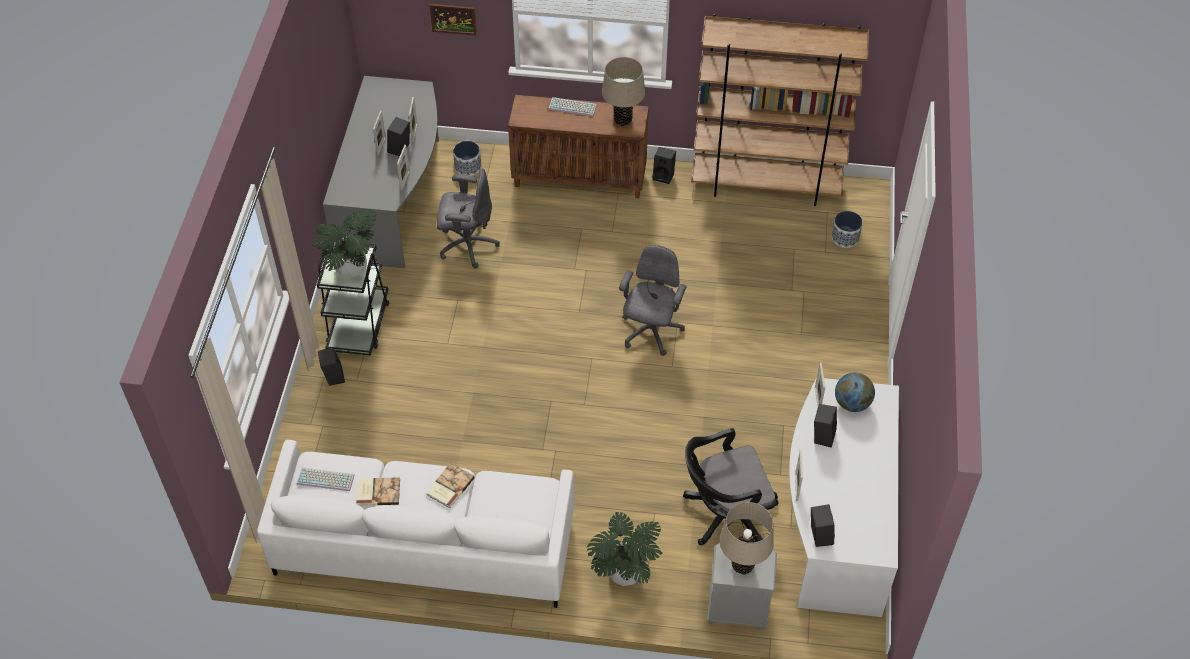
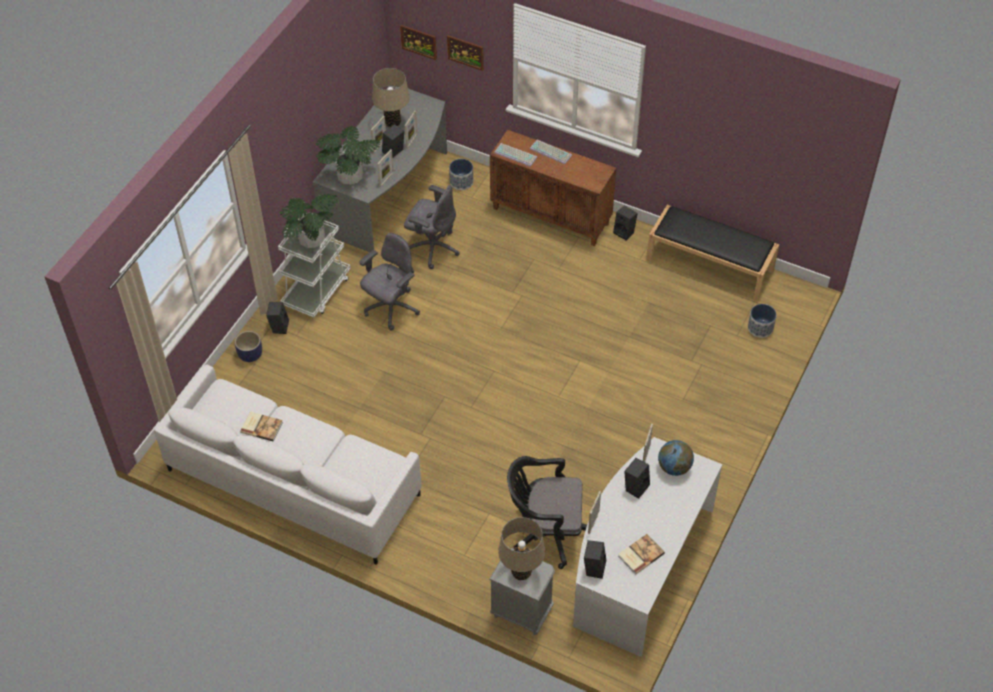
camera: 20 degrees right, 0 degrees up
keyboard [297,468,354,491] -> keyboard moved to [494,143,537,167]
black cart [317,240,390,355] -> white cart [278,214,351,317]
book [426,463,475,508] -> book moved to [618,534,665,574]
potted plant [587,512,662,586] -> potted plant moved to [316,126,380,185]
beige table lamp [602,57,645,126] -> beige table lamp moved to [372,68,410,127]
grey office chair [619,245,687,356] -> grey office chair moved to [359,233,420,330]
brown bookcase [691,14,869,206] -> black bench [647,205,779,300]
none -> planter [235,331,262,362]
none -> picture [400,25,437,60]

